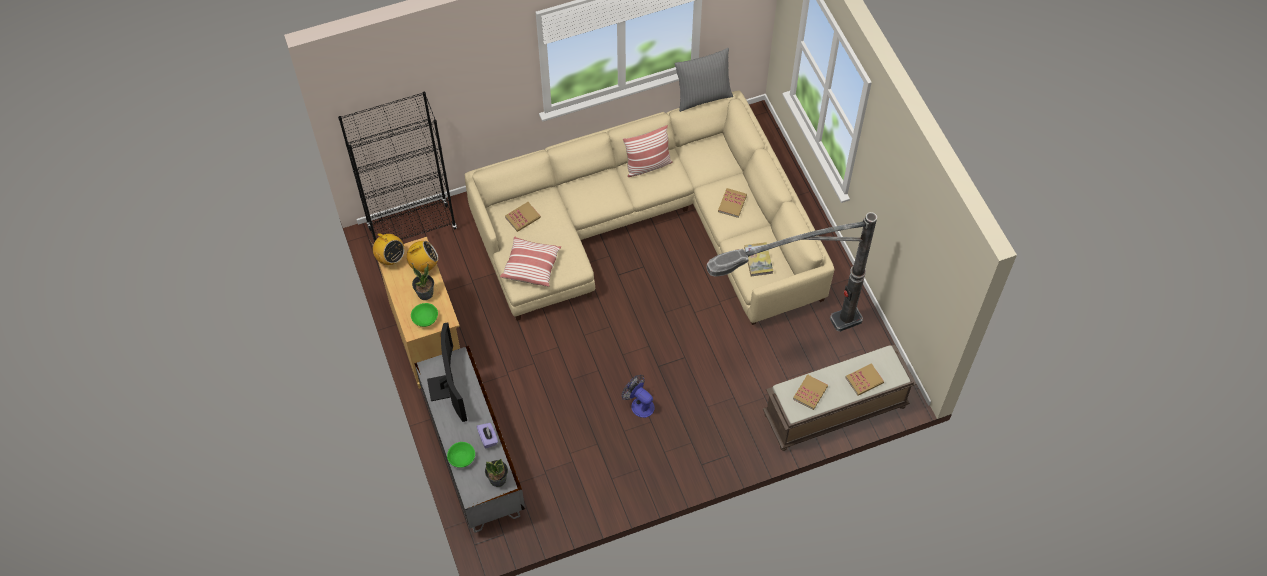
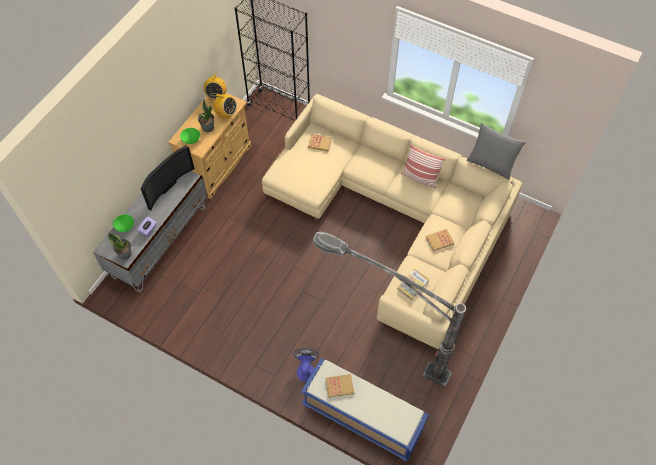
camera: 50 degrees right, 0 degrees up
pillow [500,236,561,287] -> none
fan [622,375,655,418] -> fan moved to [293,348,319,382]
brown bench [763,345,916,451] -> blue bench [301,358,429,461]
book [845,363,884,396] -> none

